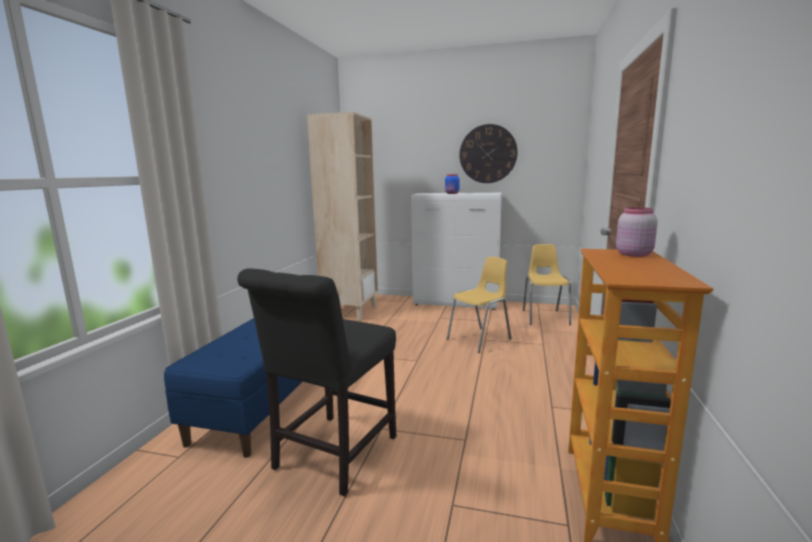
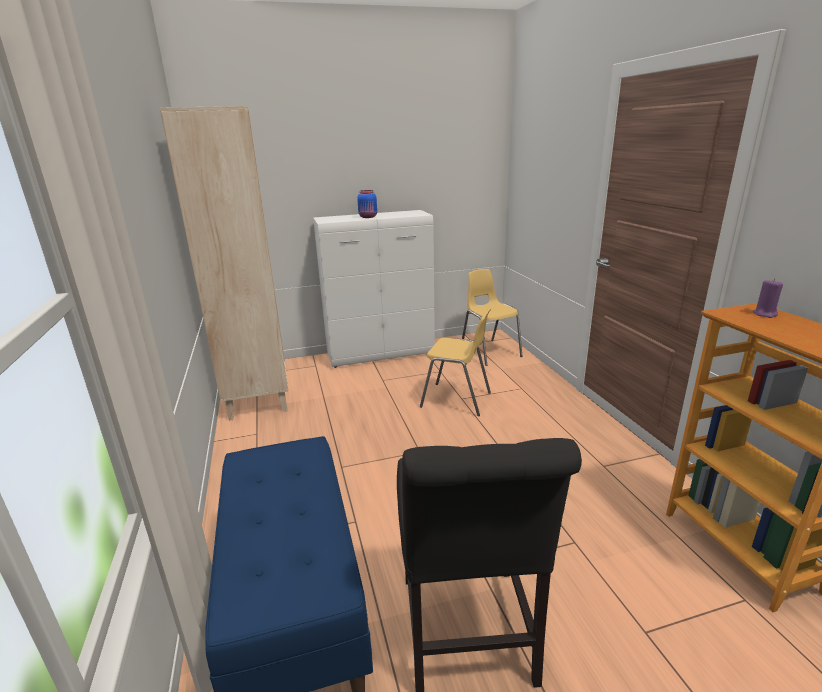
camera: 30 degrees left, 10 degrees up
yellow chair [447,257,511,353] -> yellow chair turned 90 degrees clockwise [420,308,491,416]
wall clock [459,124,518,183] -> none
pink jar [616,207,658,257] -> purple candle [753,279,783,318]

